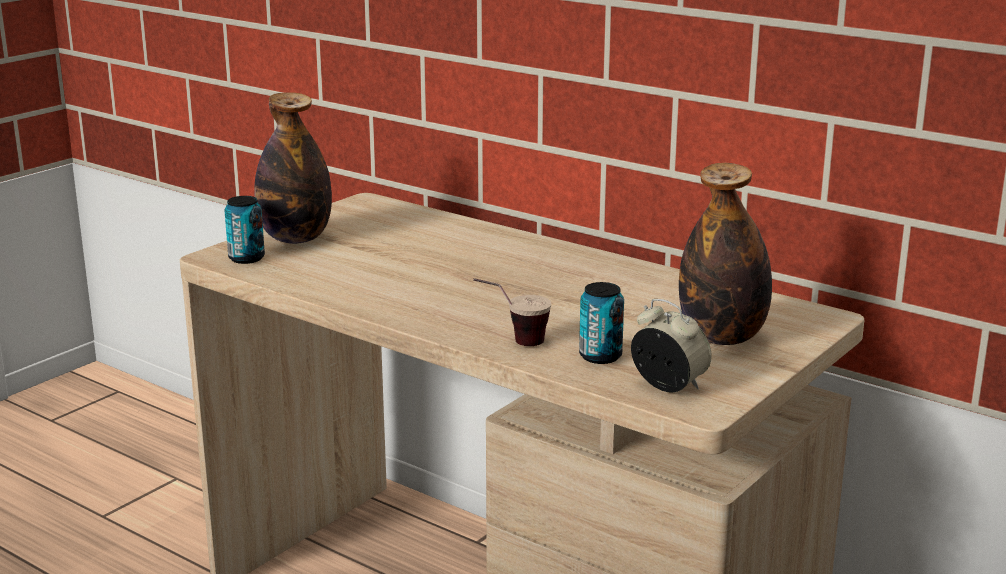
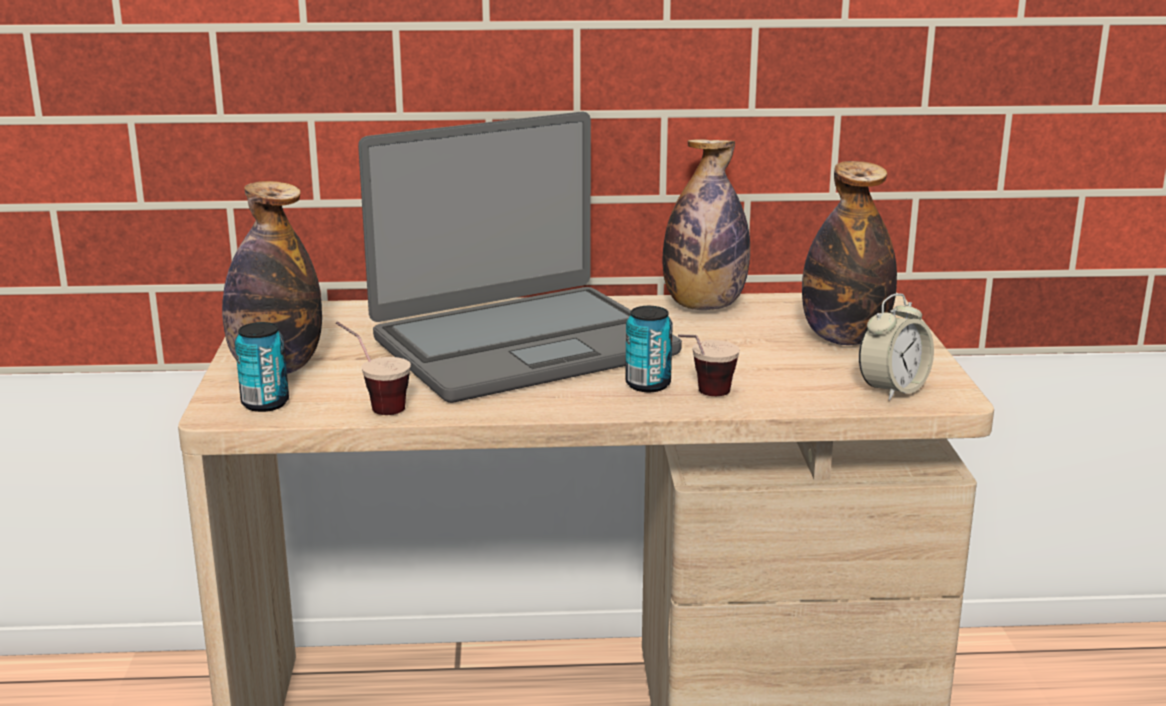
camera: 40 degrees left, 0 degrees up
can [579,282,624,364] -> can moved to [625,306,673,392]
alarm clock [631,299,712,393] -> alarm clock turned 135 degrees clockwise [859,293,934,401]
none -> cup [336,321,411,415]
none -> laptop [358,111,682,403]
none -> bottle [662,139,750,310]

